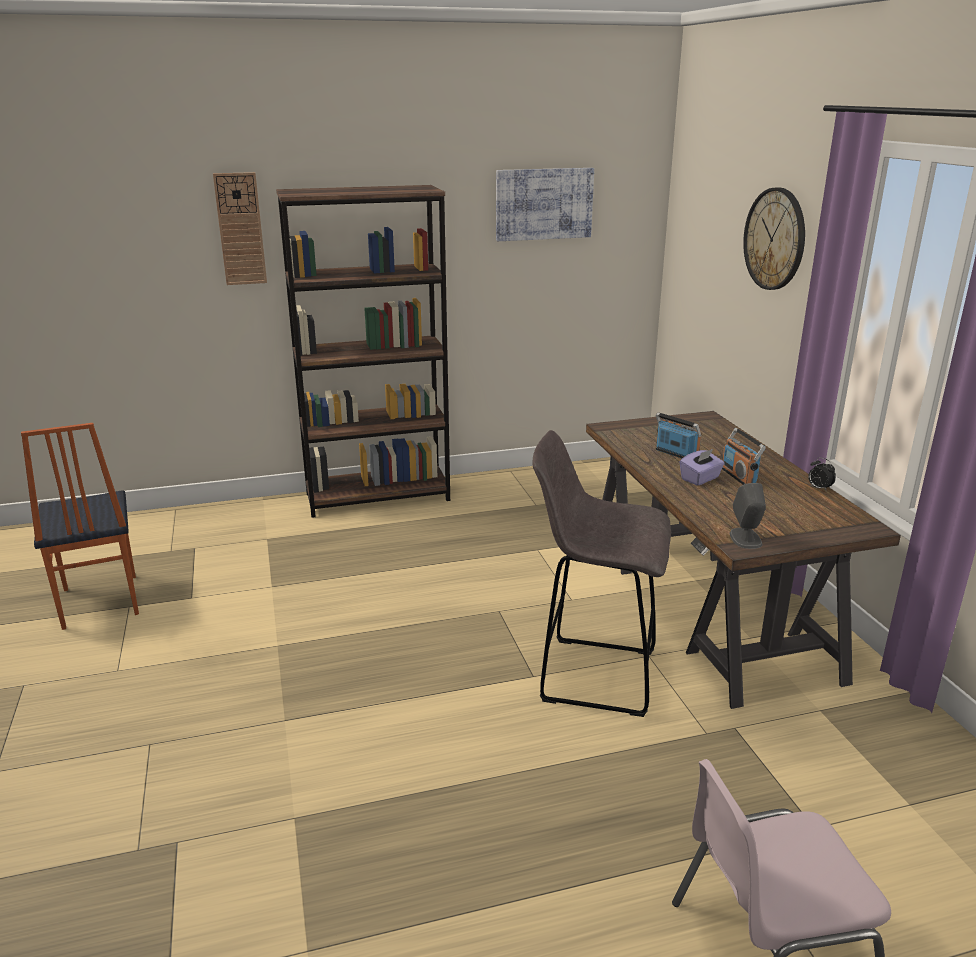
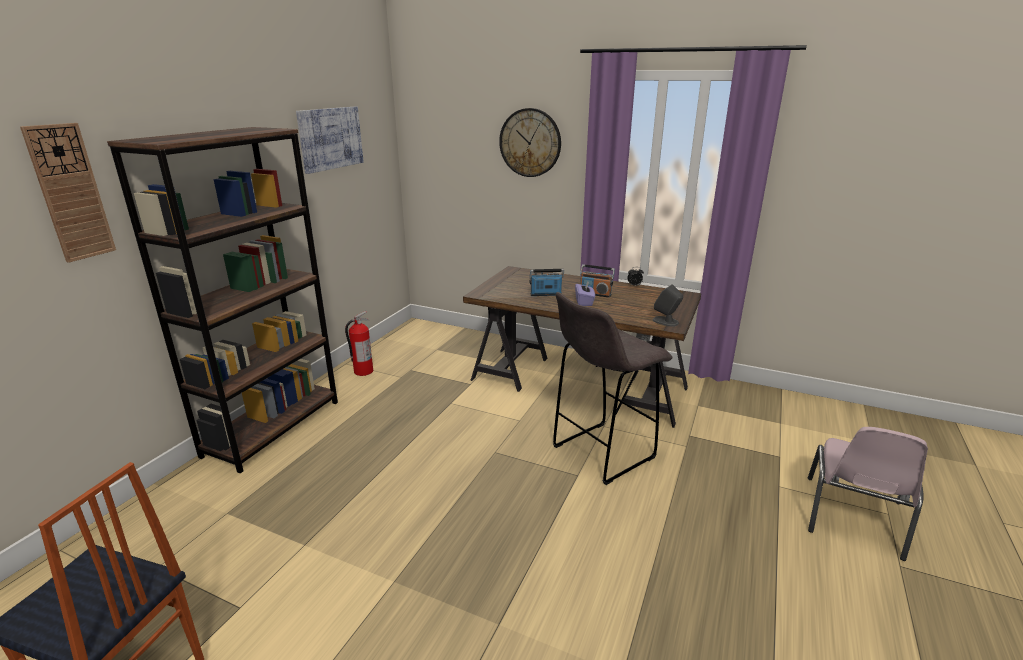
camera: 50 degrees left, 0 degrees up
none -> fire extinguisher [345,311,373,376]

